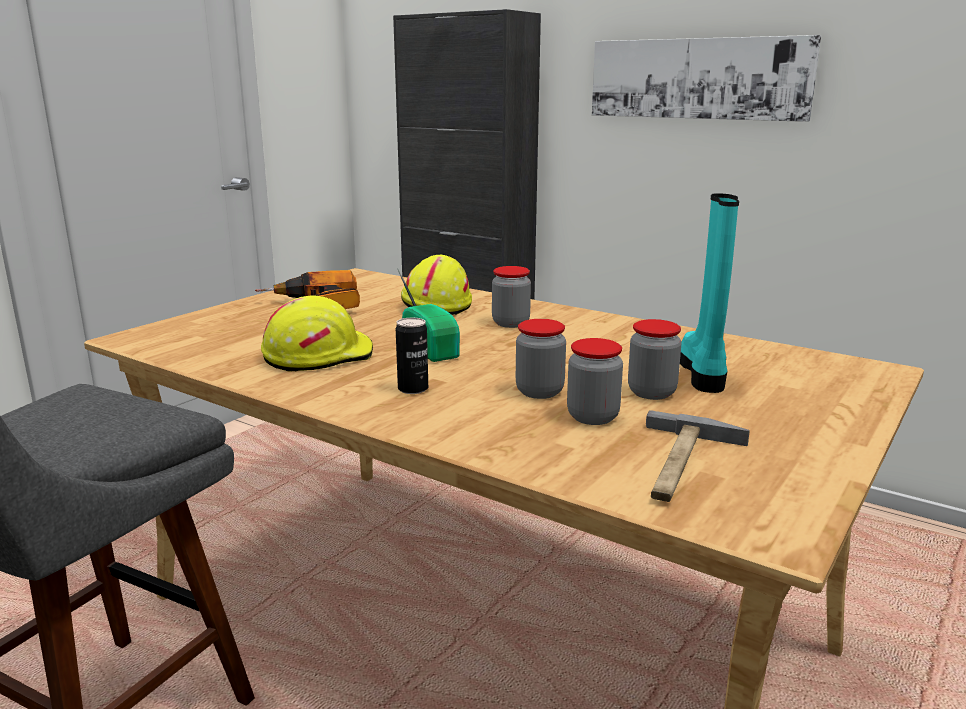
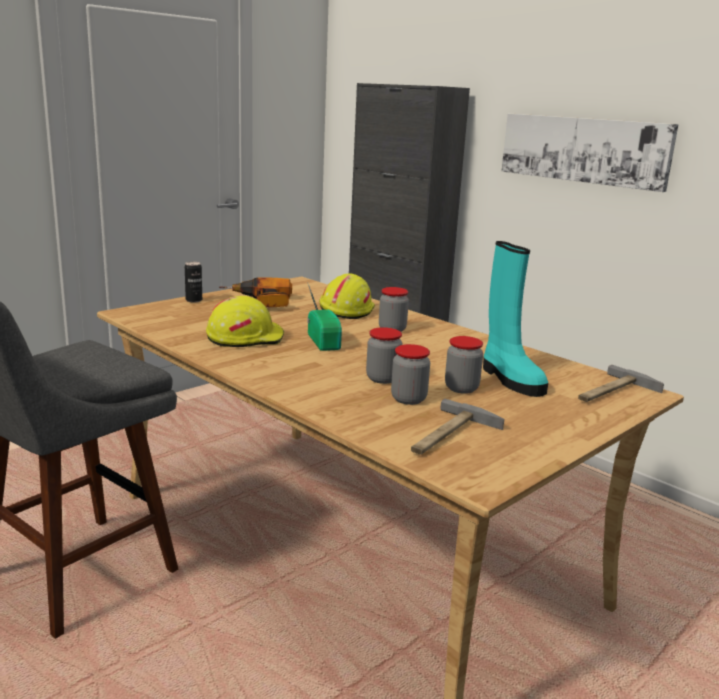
camera: 10 degrees right, 0 degrees up
can [396,318,428,394] -> can moved to [185,262,202,302]
turquoise boot [680,194,739,393] -> turquoise boot turned 135 degrees clockwise [483,241,548,397]
none -> hammer [578,365,664,402]

